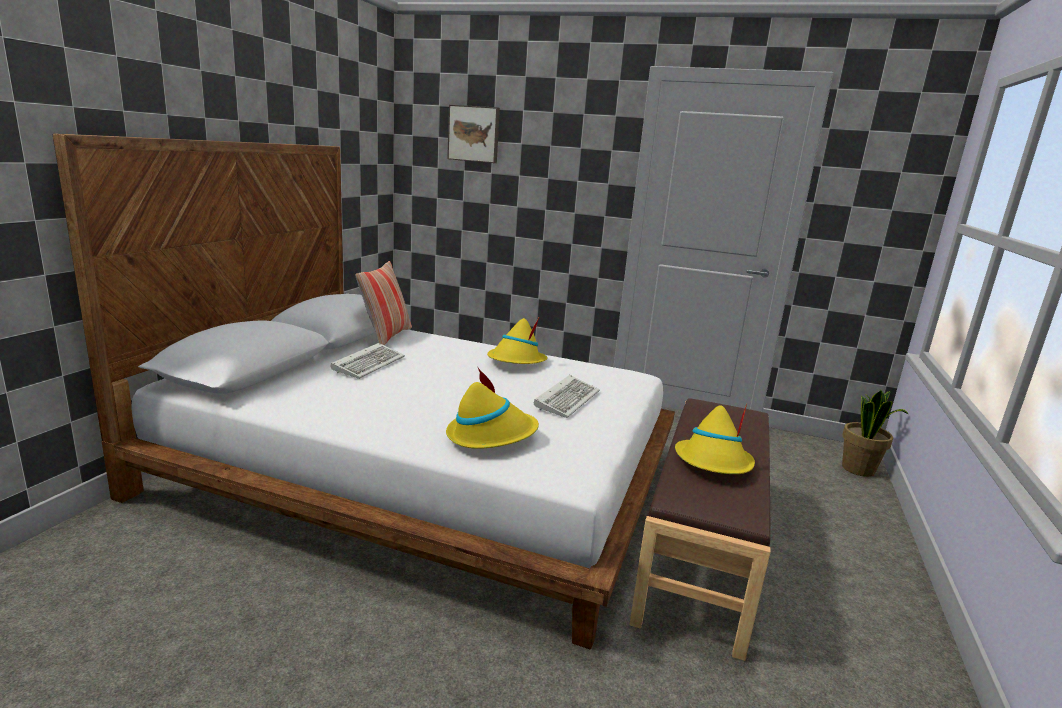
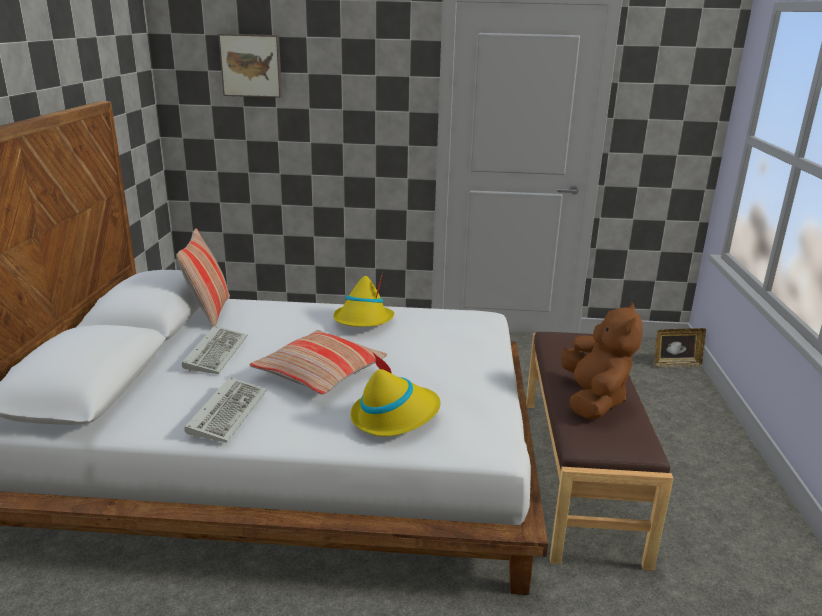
camera: 15 degrees left, 5 degrees up
keyboard [534,375,600,418] -> keyboard moved to [184,377,267,443]
yellow hat [675,404,755,474] -> brown plush toy [561,303,643,420]
potted plant [842,389,909,477] -> picture frame [655,328,706,367]
none -> pillow [250,330,388,395]

